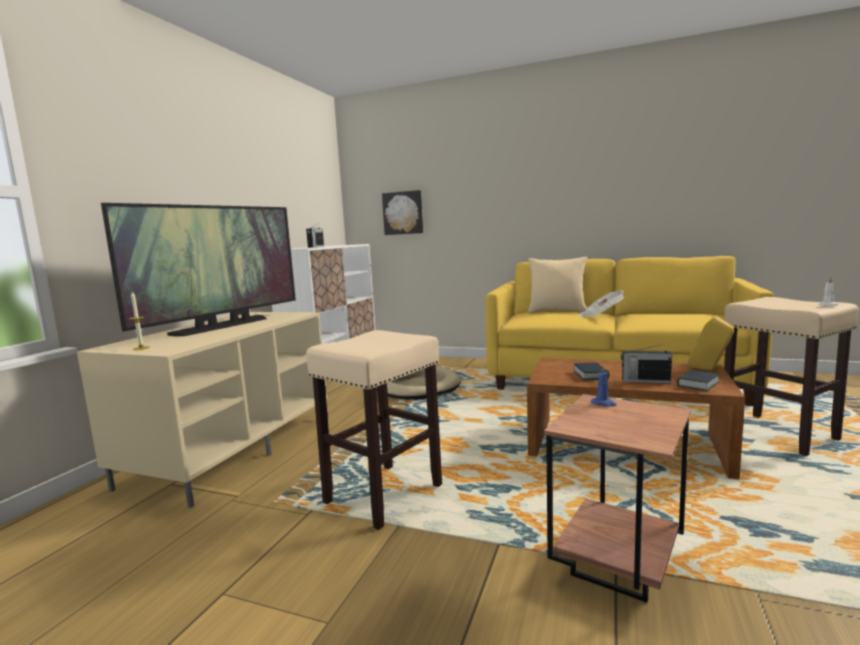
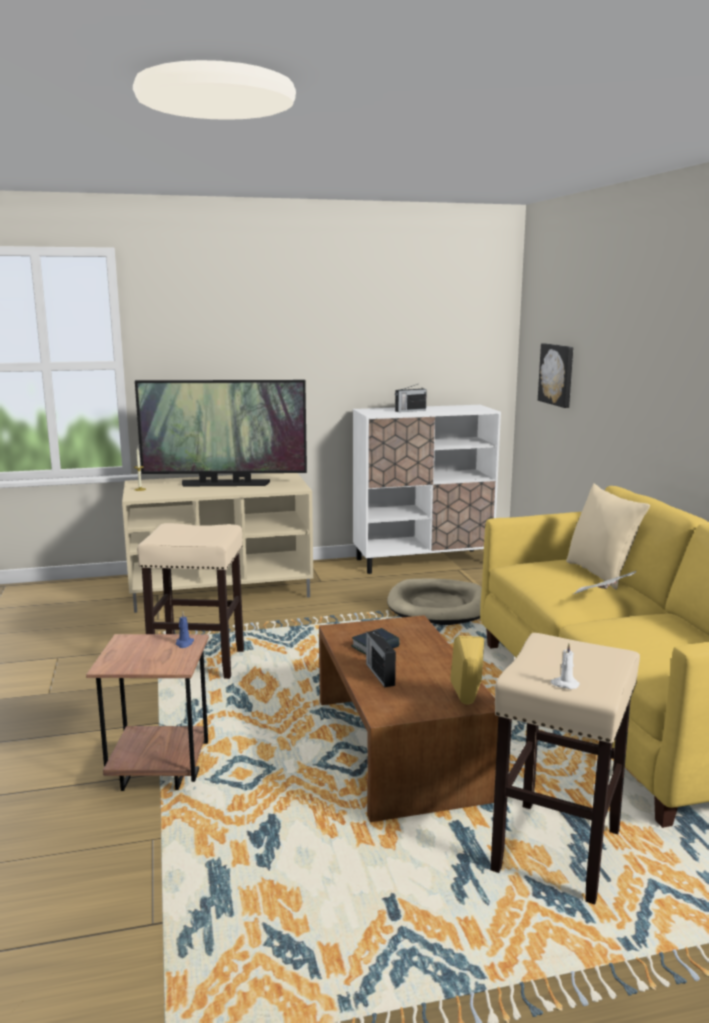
camera: 55 degrees right, 5 degrees up
book [677,370,720,391] -> none

